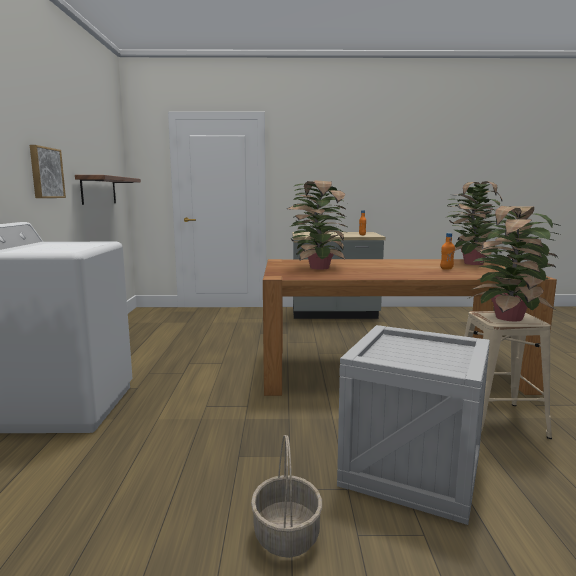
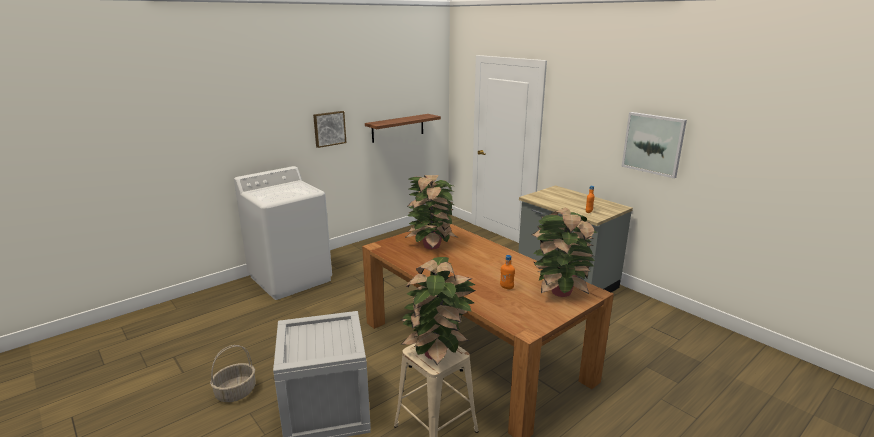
camera: 50 degrees right, 10 degrees up
none -> picture [622,112,687,178]

